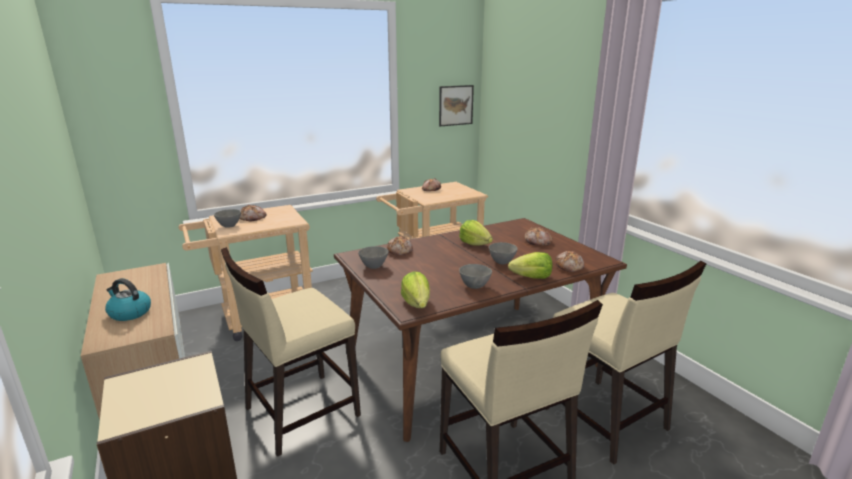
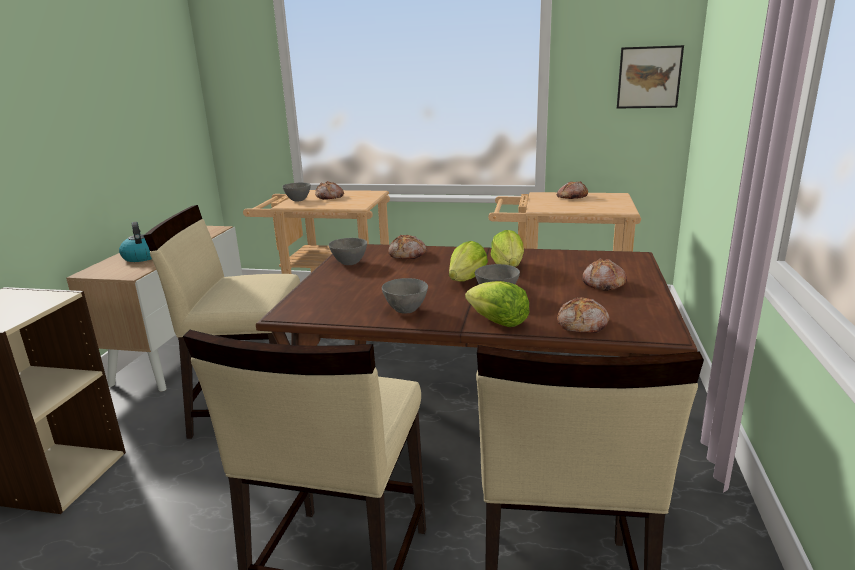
camera: 40 degrees right, 0 degrees up
lettuce [401,271,430,308] -> lettuce moved to [449,241,488,281]

